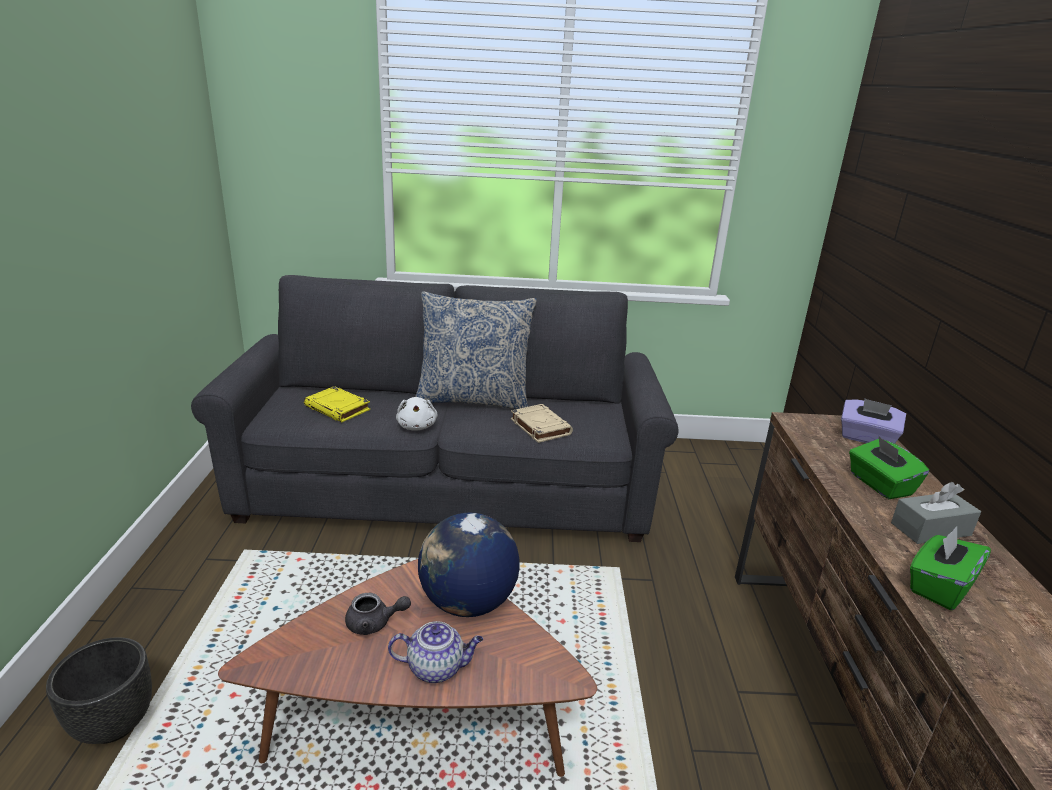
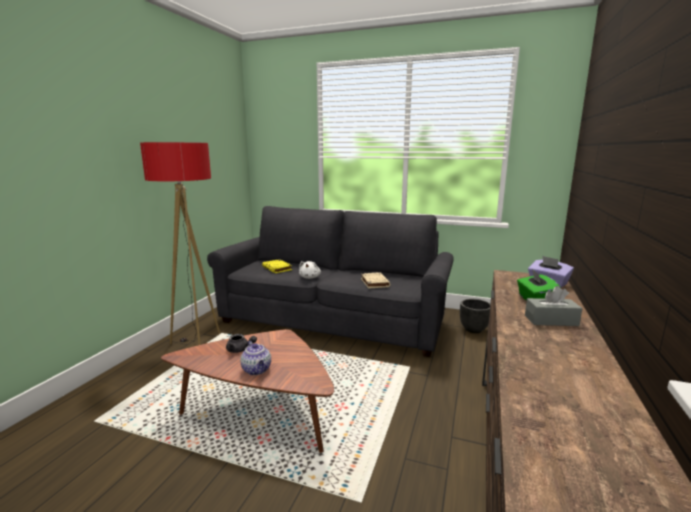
camera: 20 degrees right, 10 degrees down
black planter [46,637,152,744] -> black planter moved to [460,299,490,333]
teapot [388,621,483,683] -> teapot turned 45 degrees clockwise [240,341,271,375]
pillow [415,291,537,409] -> none
globe [418,513,520,617] -> none
green tissue box [910,527,991,610] -> none
none -> floor lamp [140,142,220,345]

